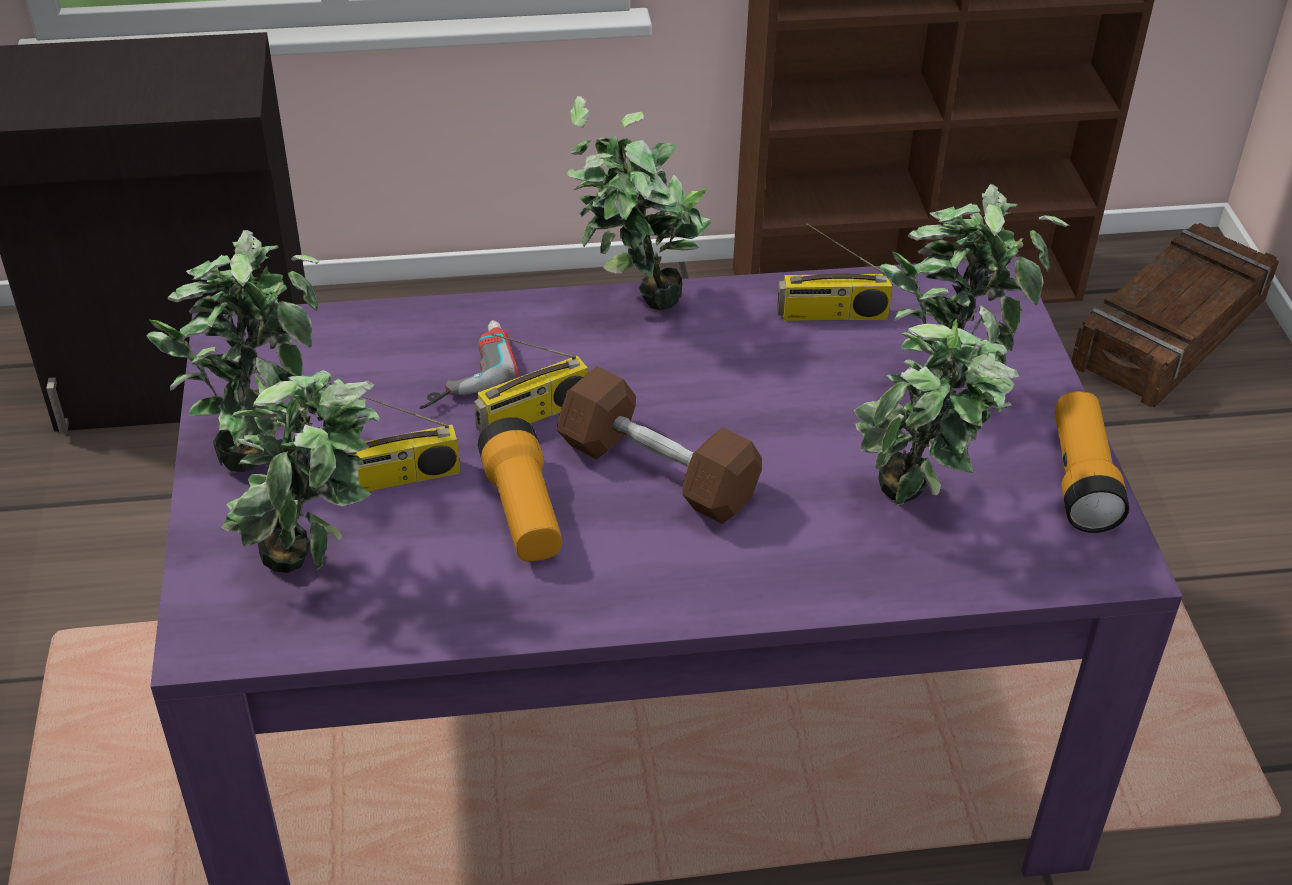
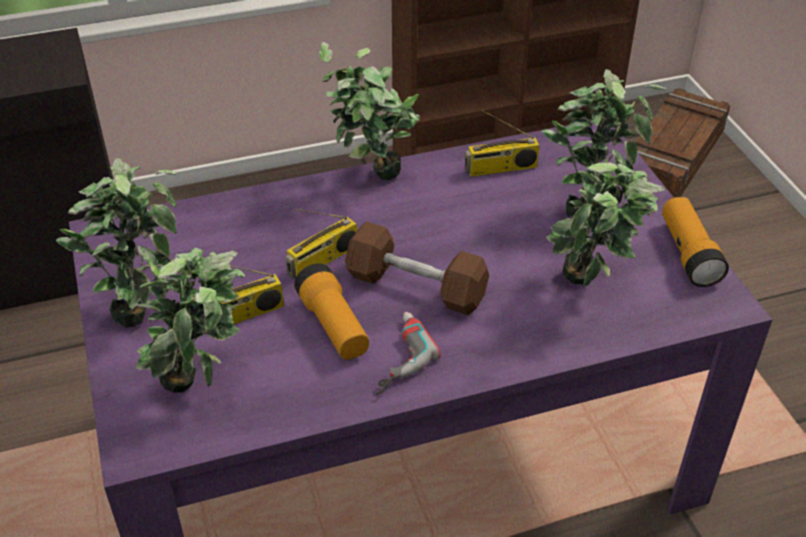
camera: 10 degrees left, 0 degrees up
power drill [420,320,519,409] -> power drill moved to [376,312,440,395]

